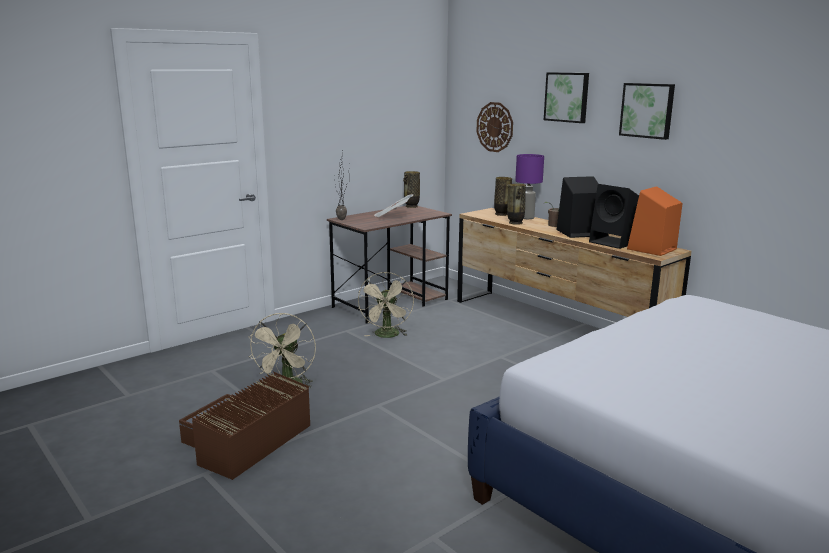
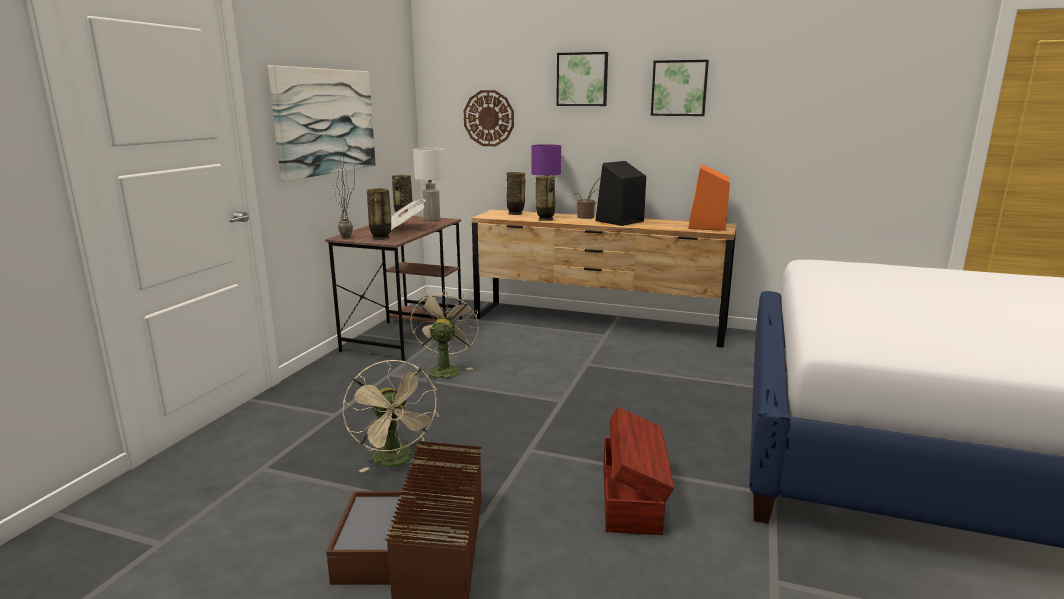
camera: 30 degrees left, 0 degrees up
beige fan [358,272,414,338] -> beige fan turned 150 degrees counterclockwise [411,290,479,382]
black speaker [589,184,639,249] -> none
none -> picture [268,65,376,181]
none -> vase [367,188,391,240]
none -> white table lamp [413,148,445,221]
none -> brown storage box [604,407,674,535]

